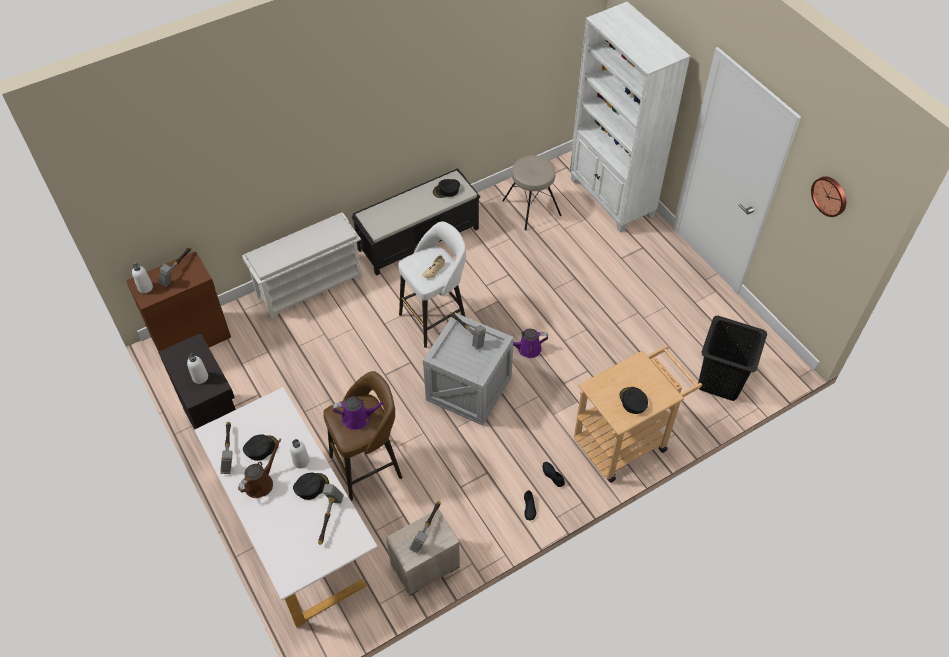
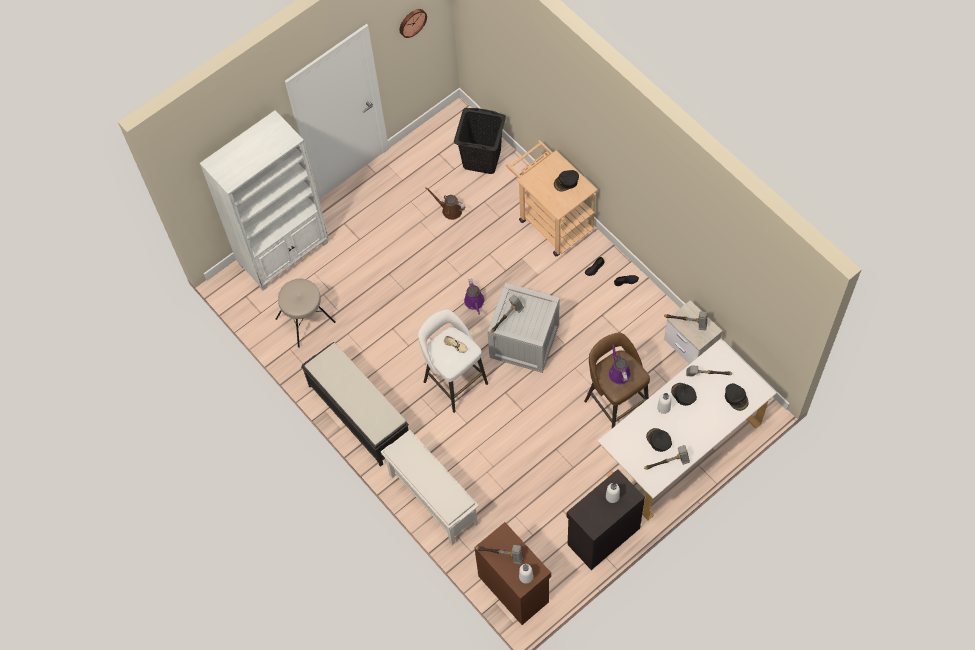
camera: 95 degrees left, 10 degrees up
brown watering can [238,439,282,498] -> brown watering can moved to [425,187,466,220]
black cap [433,179,460,198] -> black cap moved to [725,383,749,411]

